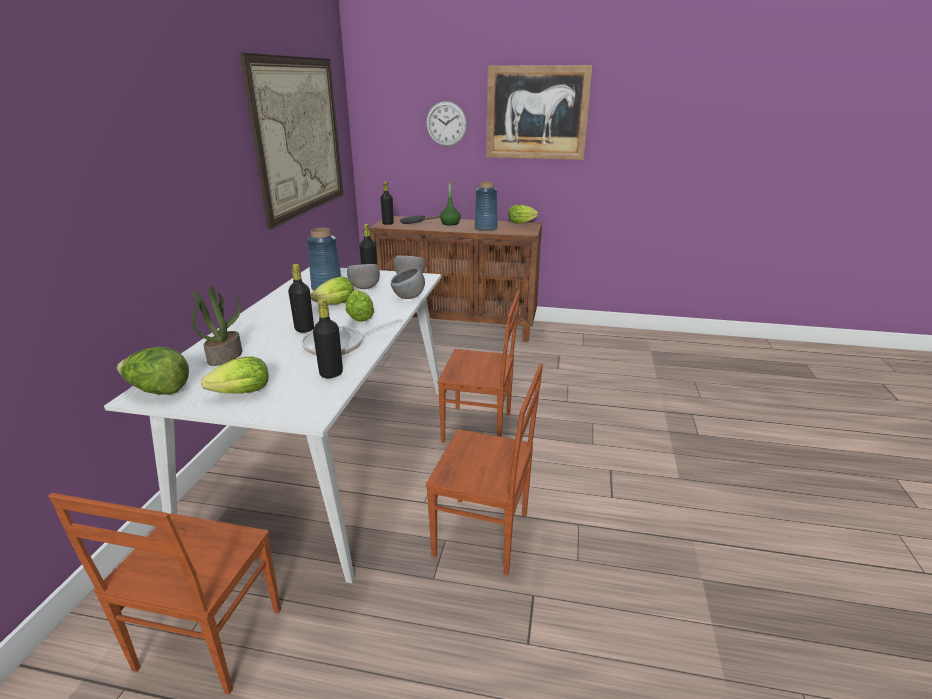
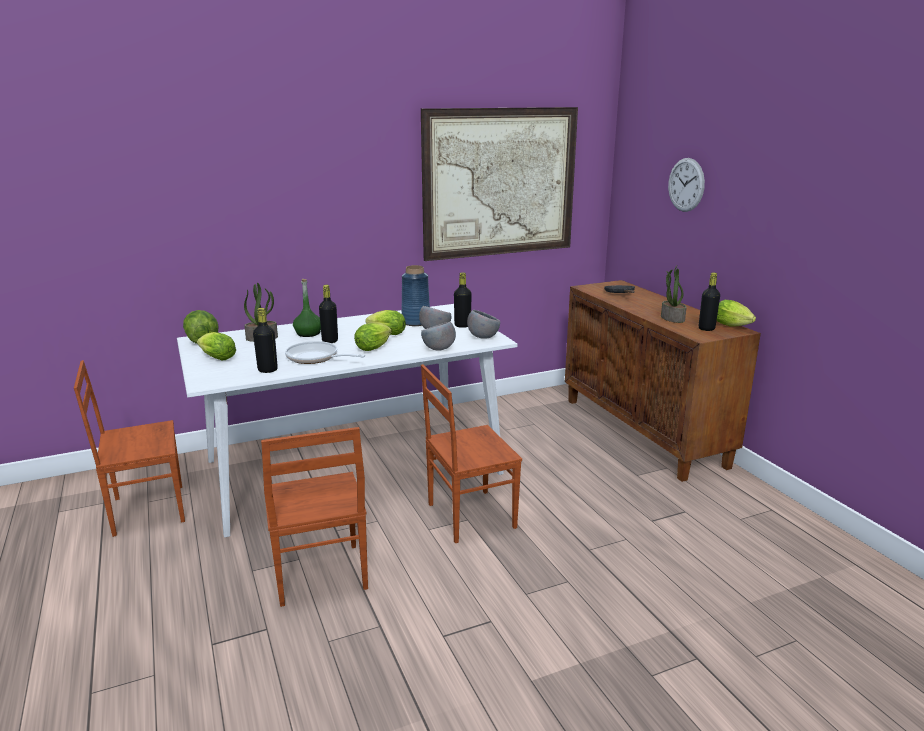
camera: 55 degrees right, 5 degrees down
black bottle [380,181,394,225] -> black bottle moved to [699,272,720,331]
brown chair [437,290,520,443] -> brown chair turned 90 degrees clockwise [421,364,522,543]
green bottle [440,182,461,225] -> green bottle moved to [293,279,321,337]
blue vase [474,182,497,231] -> potted plant [661,265,687,323]
picture [486,65,592,160] -> none

